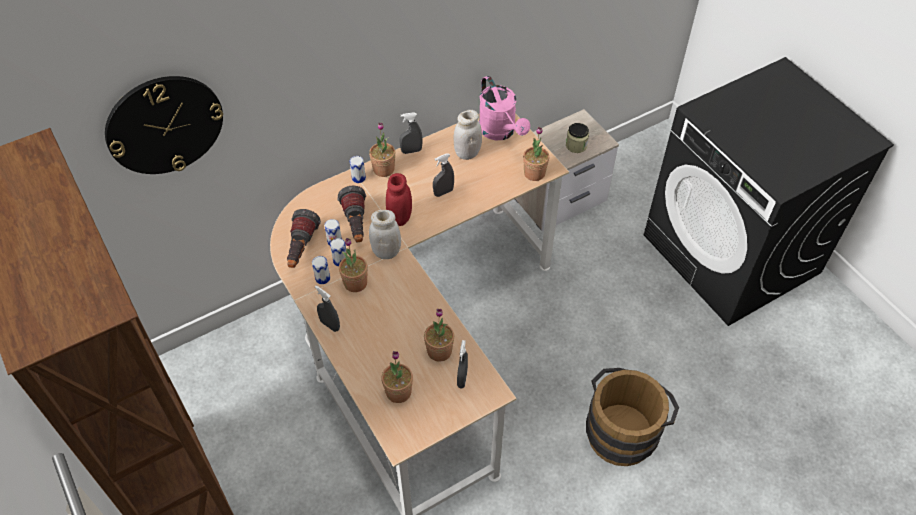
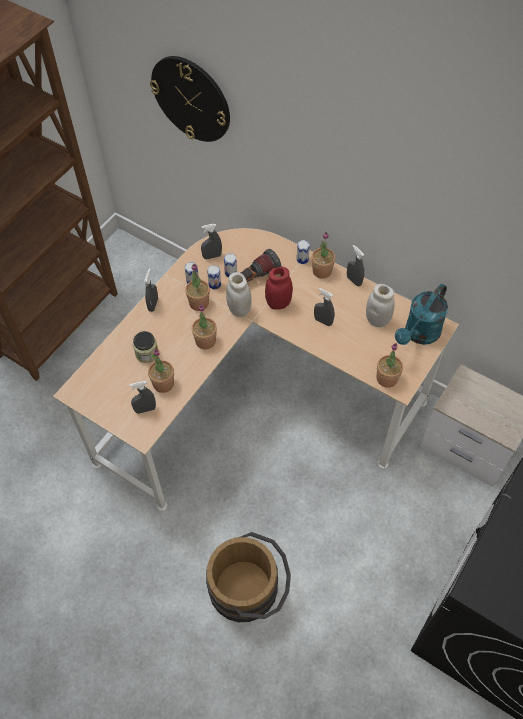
camera: 65 degrees right, 5 degrees up
flashlight [287,209,321,268] -> grey spray bottle [201,224,222,259]
potted plant [381,351,413,403] -> potted plant moved to [192,304,217,349]
pink watering can [479,76,530,140] -> turquoise watering can [395,284,448,345]
jar [566,123,589,153] -> jar moved to [133,331,158,363]

